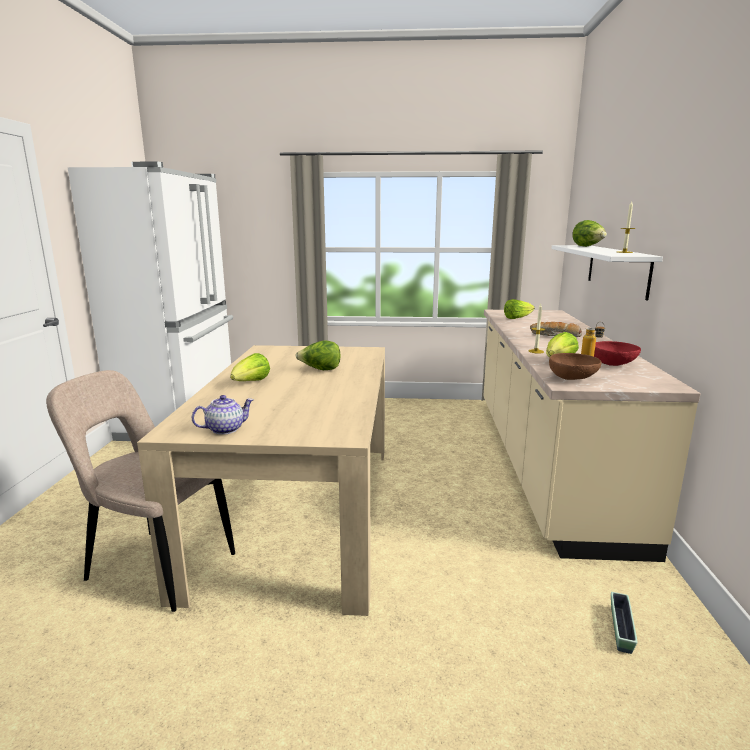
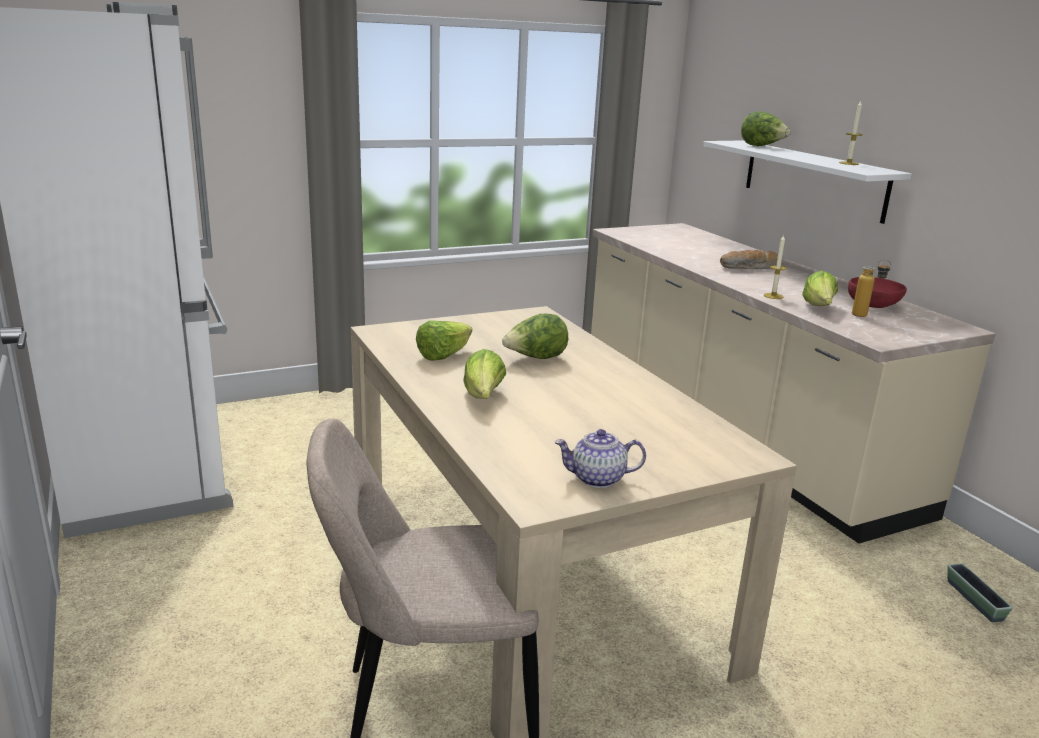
camera: 30 degrees left, 5 degrees up
teapot [192,395,254,435] -> teapot turned 120 degrees counterclockwise [554,429,646,488]
lettuce [504,299,535,319] -> lettuce moved to [416,321,472,361]
brown bowl [549,353,601,380] -> none

